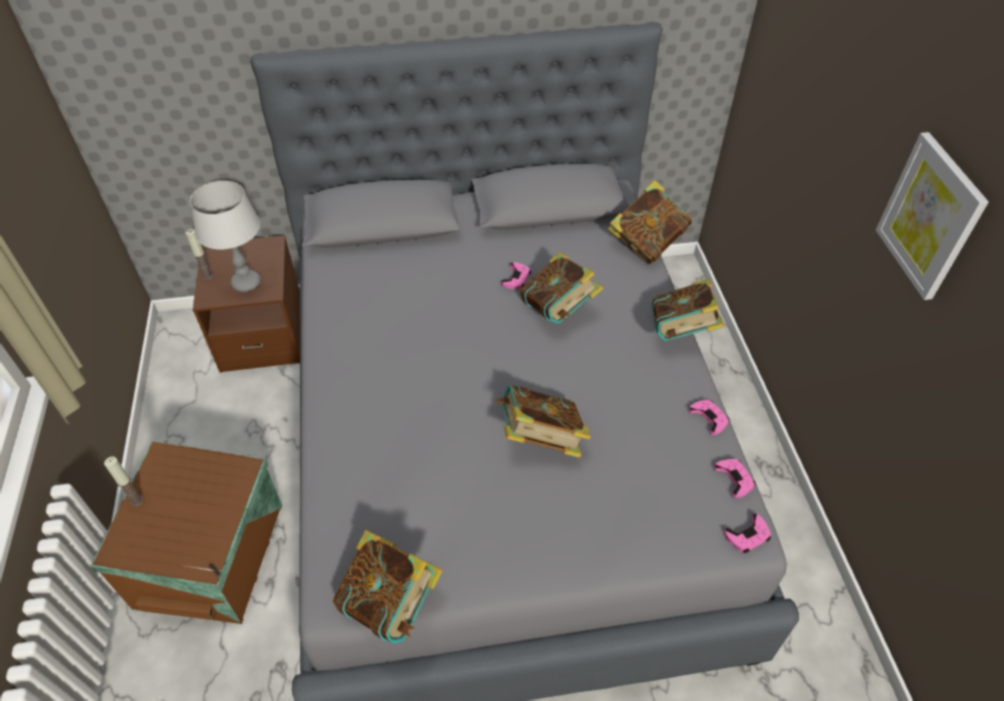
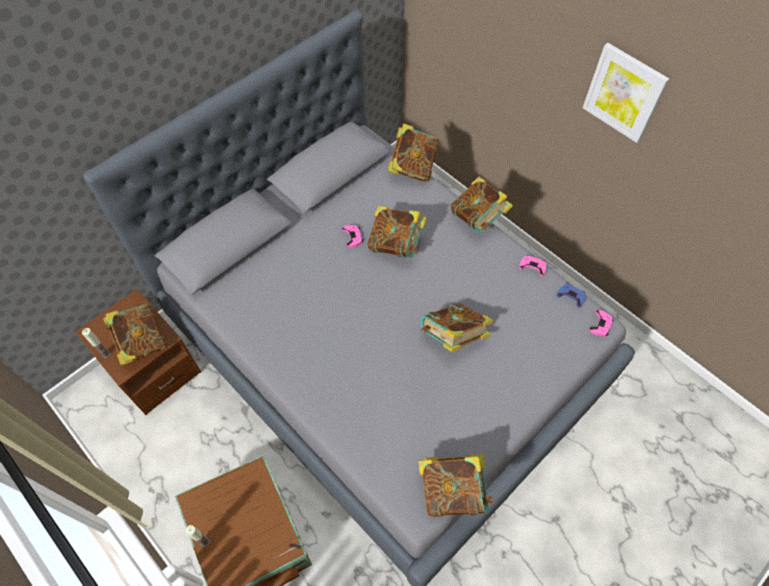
camera: 35 degrees left, 10 degrees up
grey table lamp [190,181,261,292] -> book [103,303,166,366]
pink game controller [714,459,756,498] -> blue game controller [557,283,585,307]

